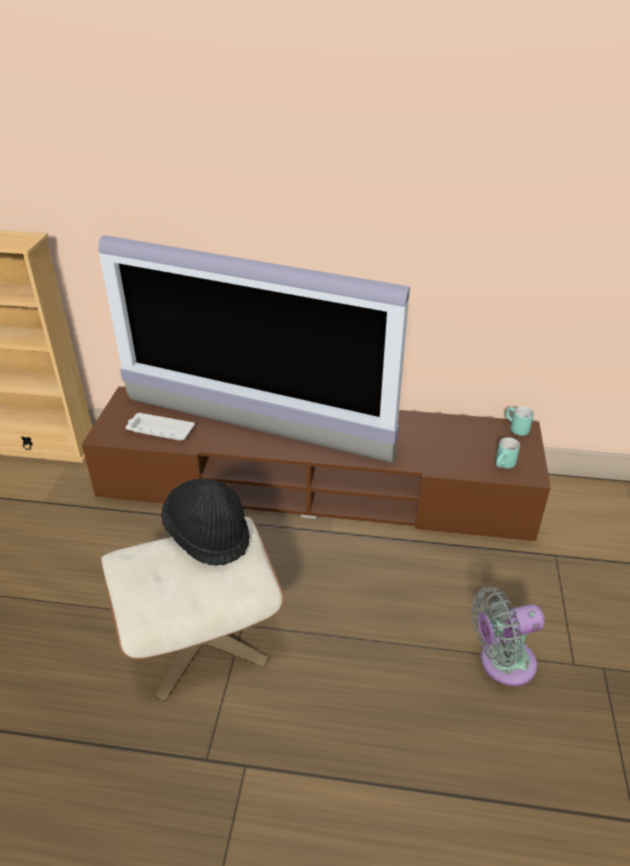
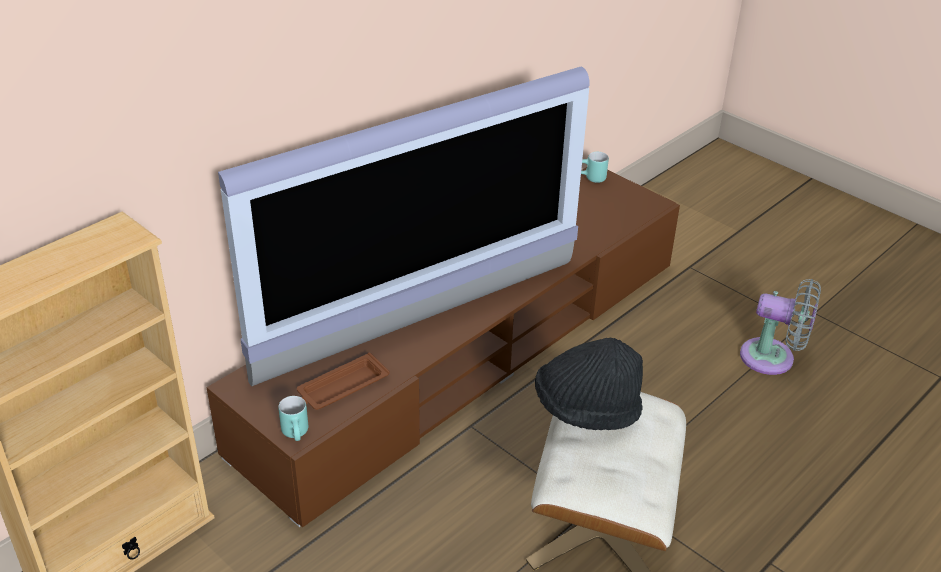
camera: 55 degrees left, 0 degrees up
white tray [126,413,195,440] -> brown tray [297,352,390,410]
grey fan [472,587,545,686] -> grey fan turned 90 degrees counterclockwise [740,279,821,375]
turquoise mug [496,437,520,469] -> turquoise mug moved to [278,396,308,441]

